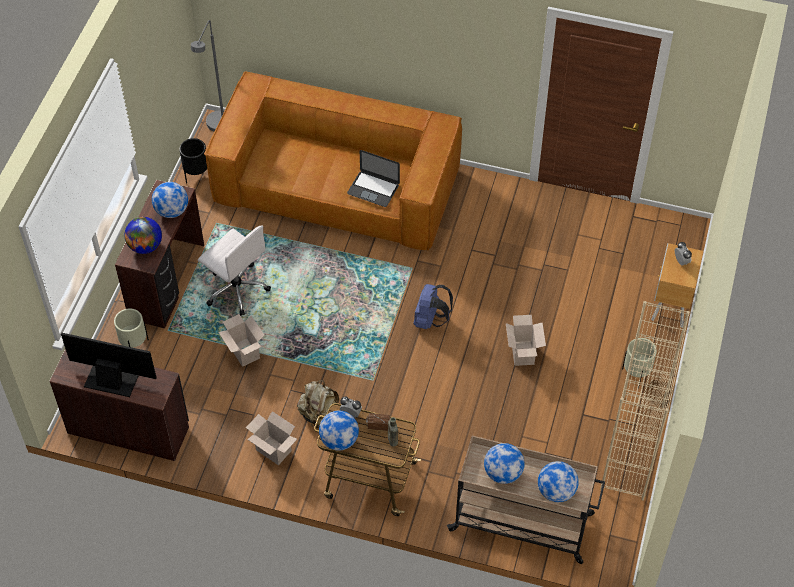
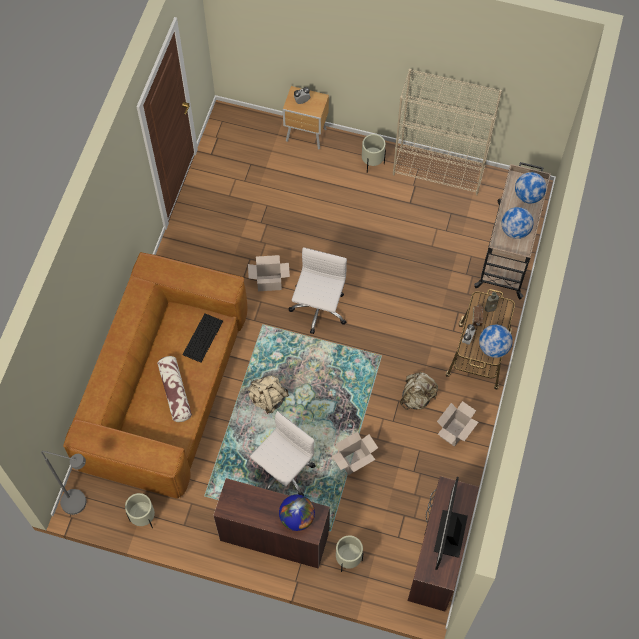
camera: 90 degrees left, 10 degrees up
globe [152,182,188,218] -> none
black planter [179,138,207,184] -> beige planter [125,493,155,529]
laptop [347,150,400,207] -> keyboard [182,314,223,363]
blue backpack [414,284,453,329] -> white office chair [289,248,347,334]
cardboard box [506,315,546,366] -> cardboard box moved to [248,255,290,291]
none -> pillow [157,356,192,422]
none -> beige backpack [248,375,289,414]

